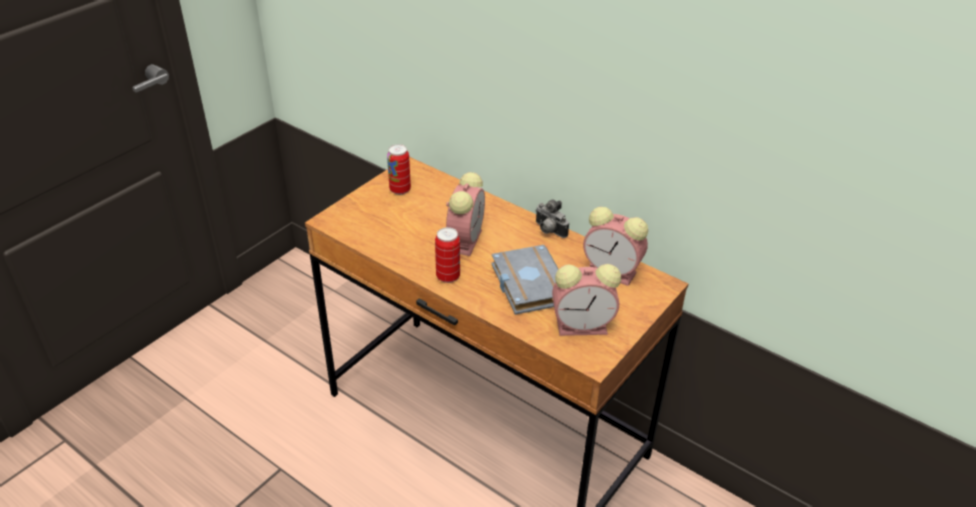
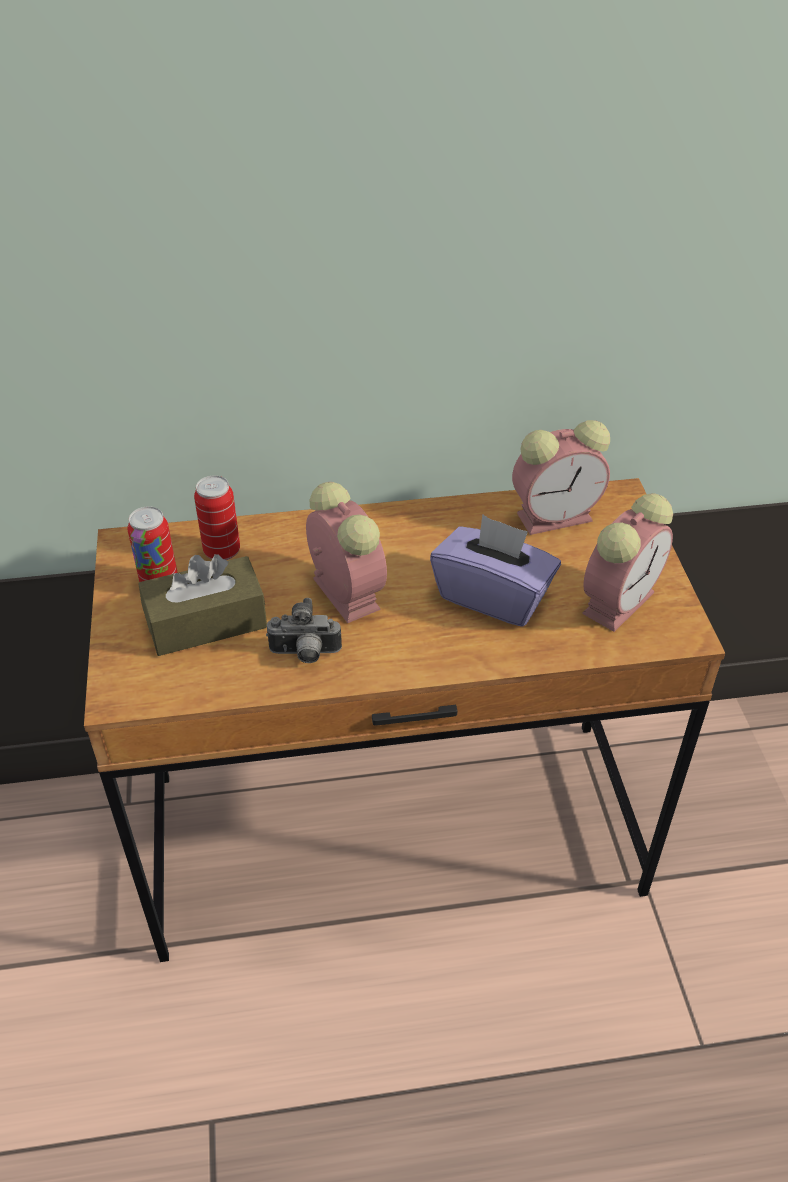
camera: 45 degrees left, 5 degrees up
can [435,227,460,283] -> can moved to [194,475,240,560]
grey book [491,245,558,315] -> purple tissue box [430,514,561,627]
camera [535,200,569,238] -> camera moved to [266,598,342,663]
none -> brown tissue box [138,554,267,656]

